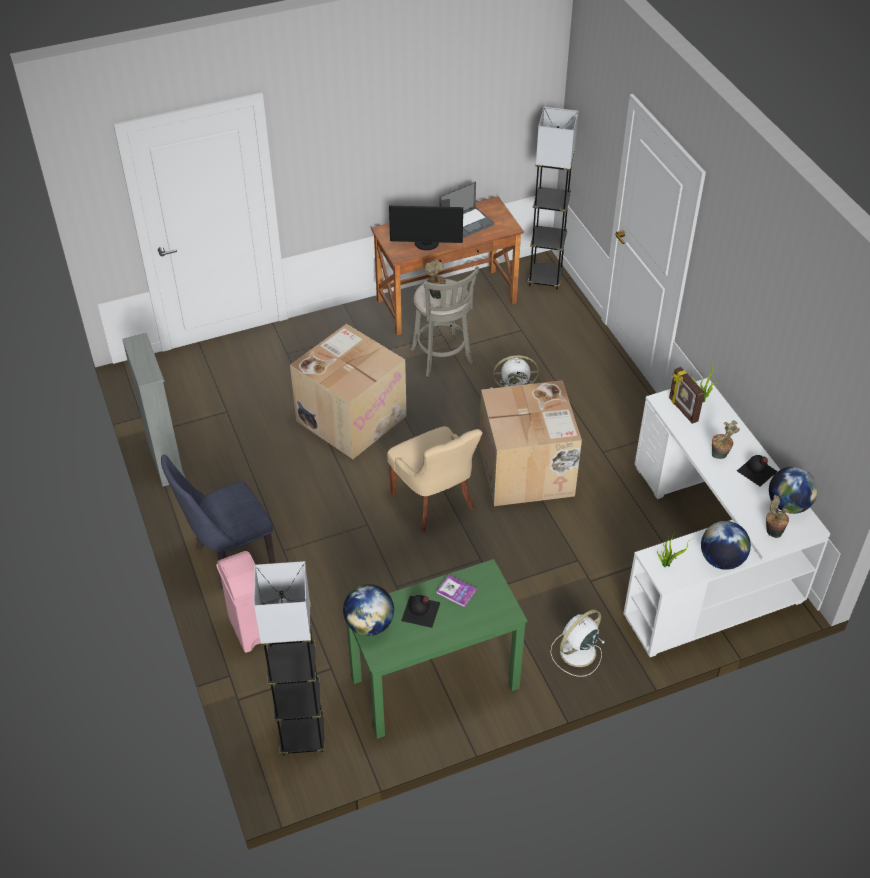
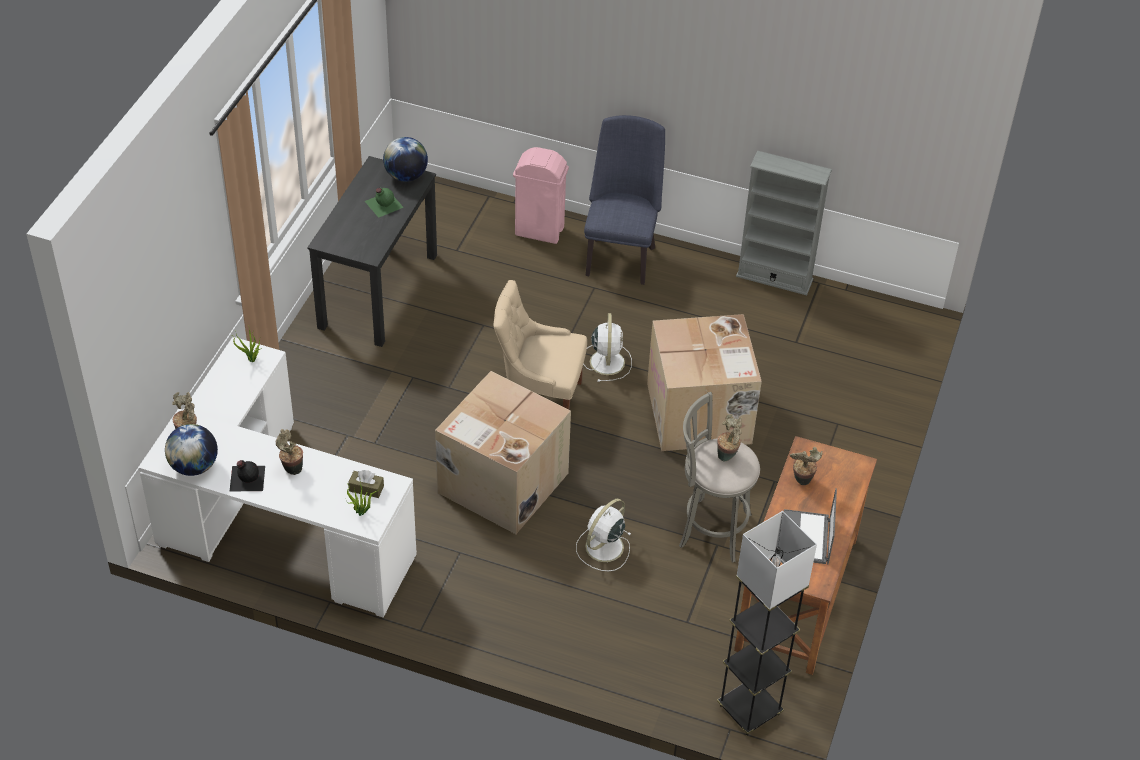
camera: 130 degrees right, 0 degrees up
grey floor lamp [254,561,325,756] -> none
green desk [347,559,528,739] -> black desk [307,156,437,347]
monitor [389,206,463,250] -> potted plant [790,447,822,485]
black bottle [401,595,440,628] -> green bottle [365,188,404,218]
book [436,575,477,607] -> none
white fan [550,610,605,677] -> white fan moved to [583,313,632,382]
picture frame [669,367,705,424] -> brown tissue box [348,470,384,498]
globe [701,521,751,570] -> none

